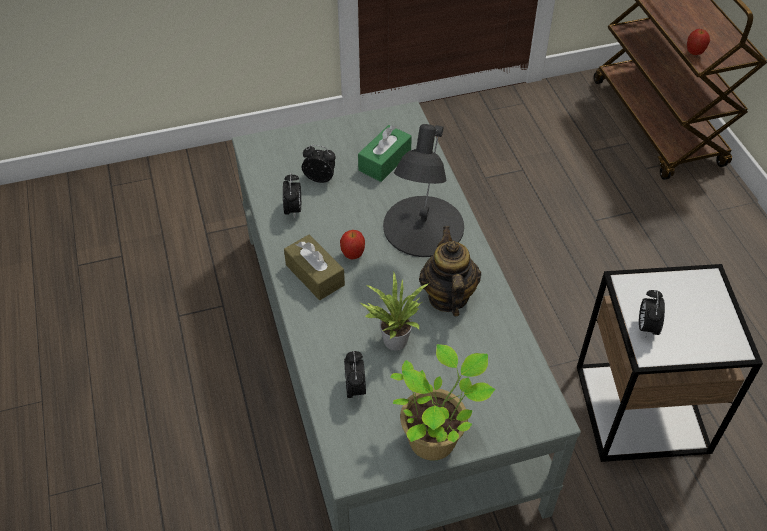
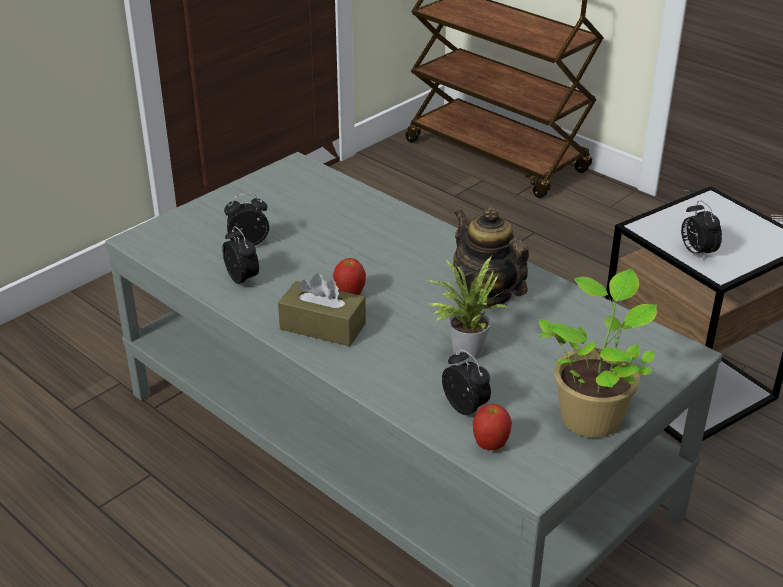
camera: 30 degrees left, 15 degrees down
green tissue box [358,125,412,182] -> none
black table lamp [383,124,464,257] -> none
apple [687,29,710,55] -> apple moved to [473,404,512,450]

